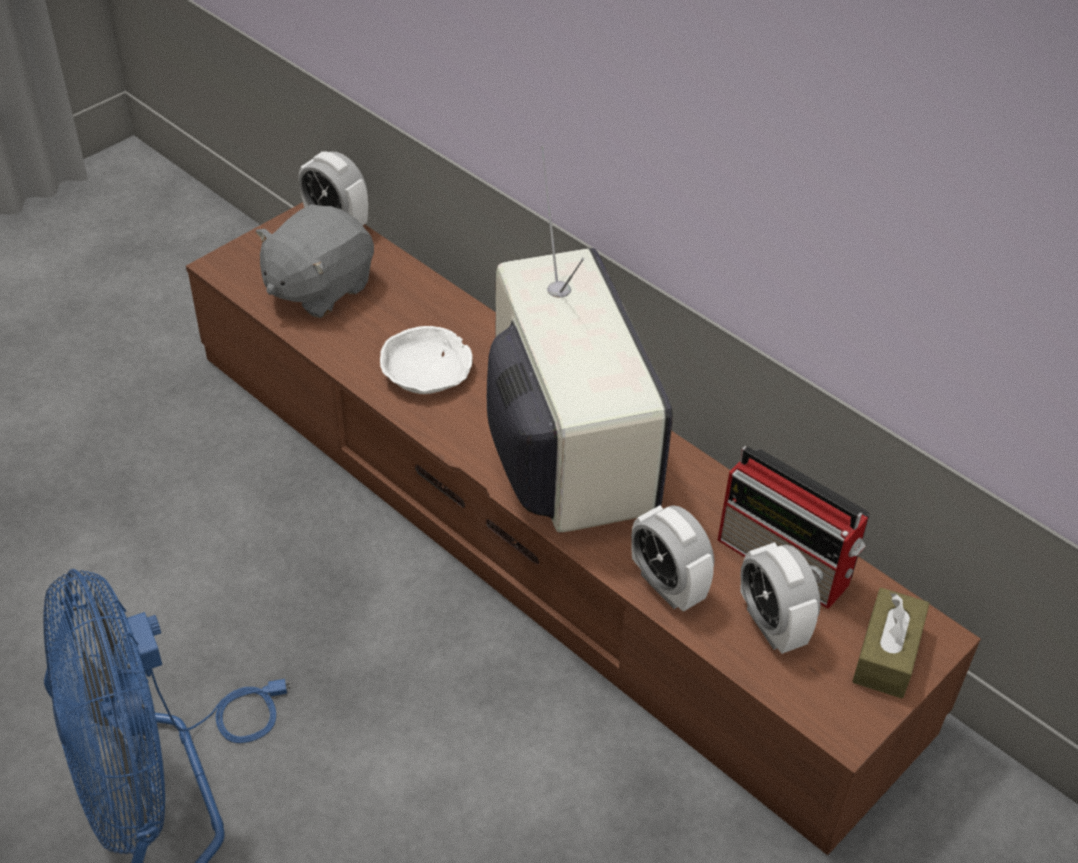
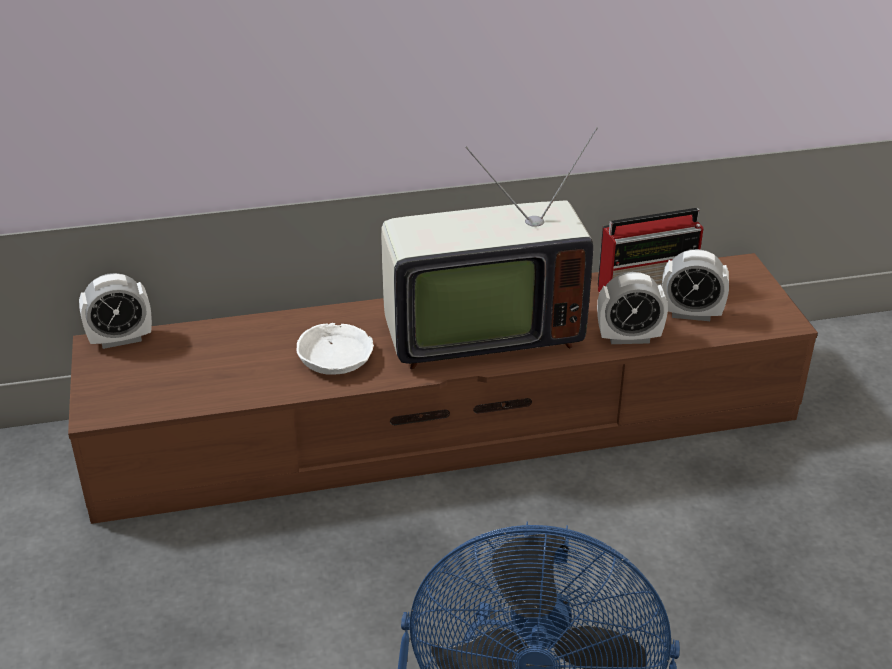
camera: 55 degrees left, 10 degrees down
grey plush toy [256,204,374,318] -> none
television [487,146,673,534] -> television turned 150 degrees clockwise [381,127,598,369]
brown tissue box [852,588,930,698] -> none

